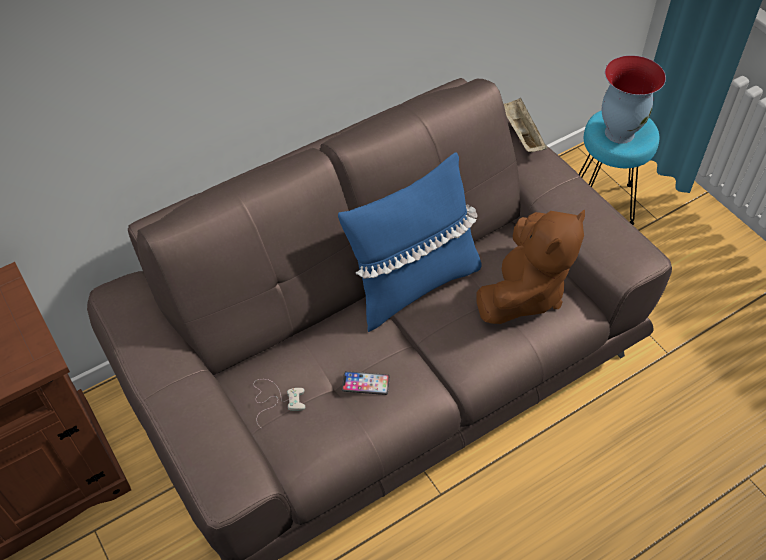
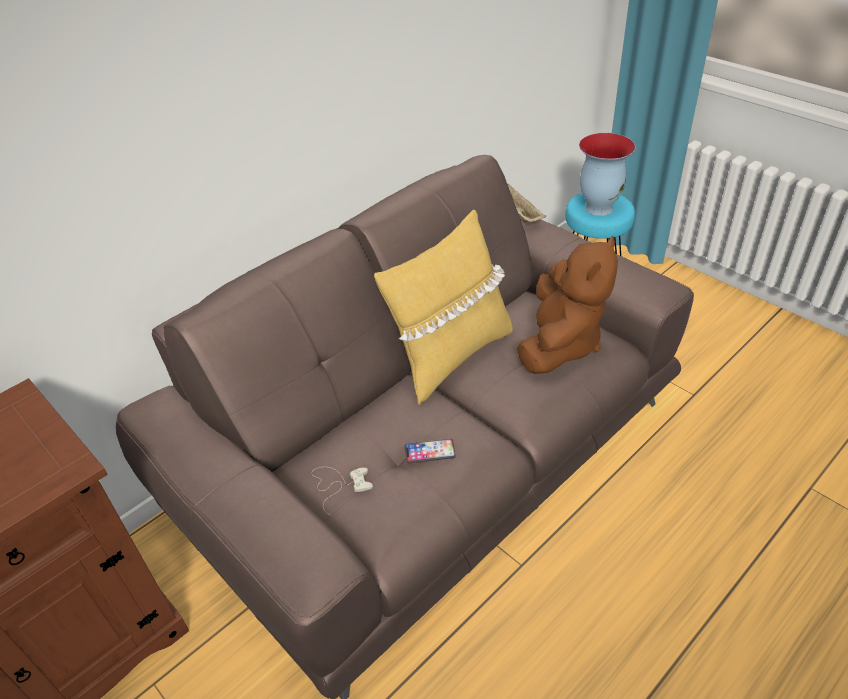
camera: 10 degrees left, 10 degrees down
blue pillow [338,152,481,332] -> yellow pillow [374,210,513,405]

